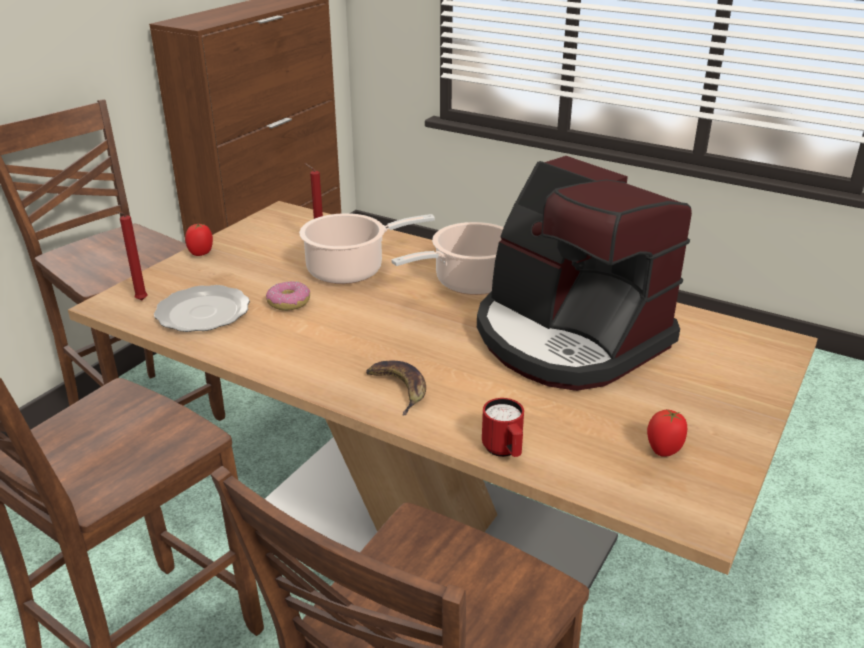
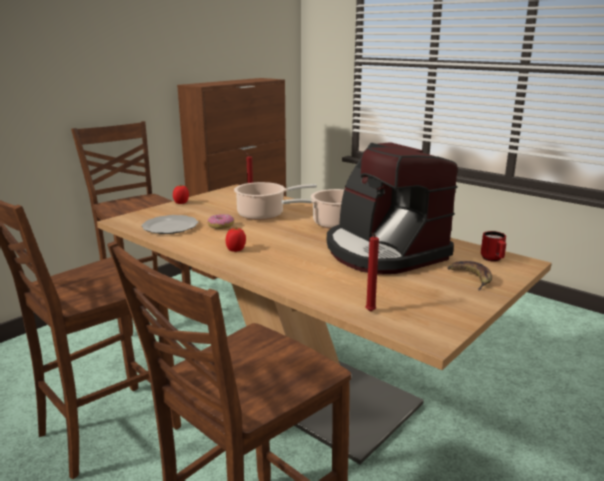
camera: 10 degrees right, 10 degrees down
red candle [116,211,147,300] -> red candle moved to [366,232,379,312]
banana [366,360,426,416] -> banana moved to [448,261,492,291]
red mug [482,398,524,457] -> red mug moved to [481,231,506,262]
tomato [647,410,687,457] -> tomato moved to [226,227,246,252]

